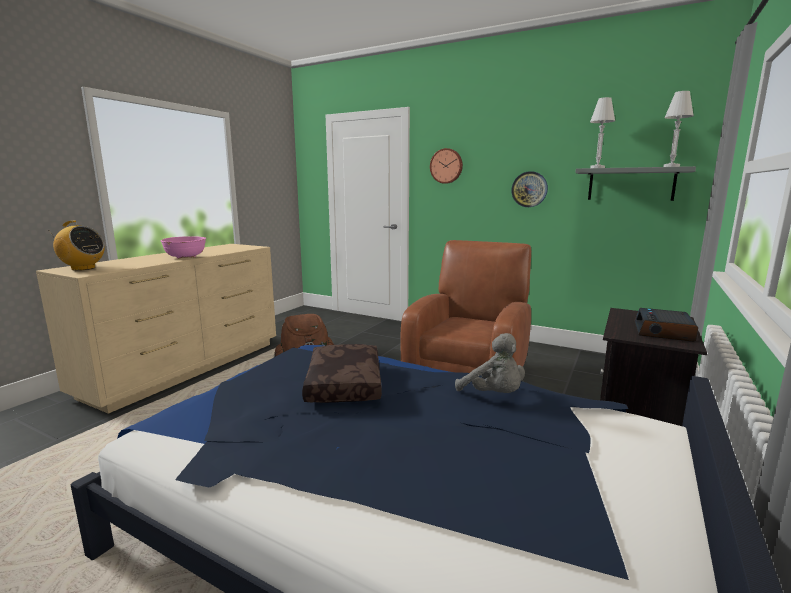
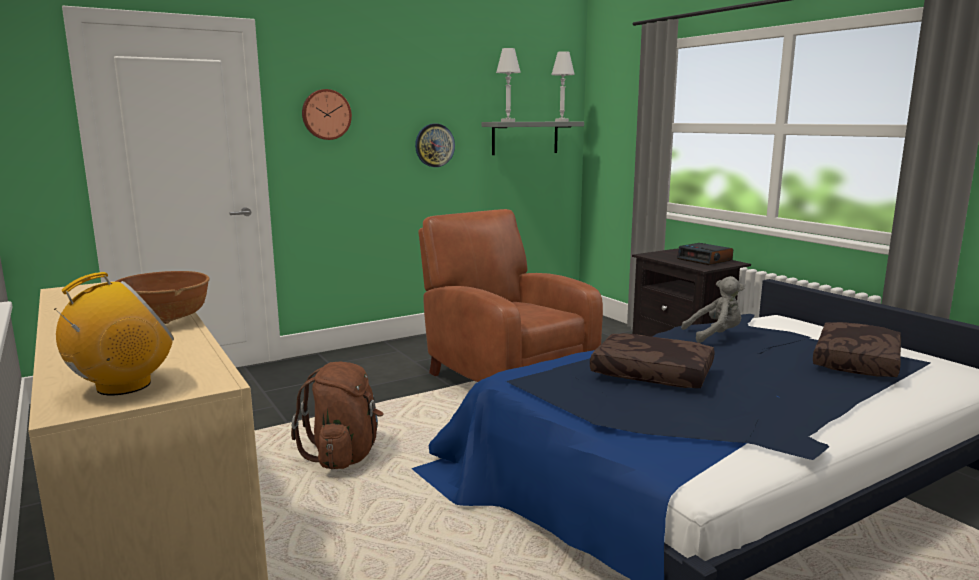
camera: 60 degrees left, 0 degrees up
pink bowl [161,236,206,259] -> brown bowl [115,271,210,324]
none -> brown pillow [813,322,901,377]

